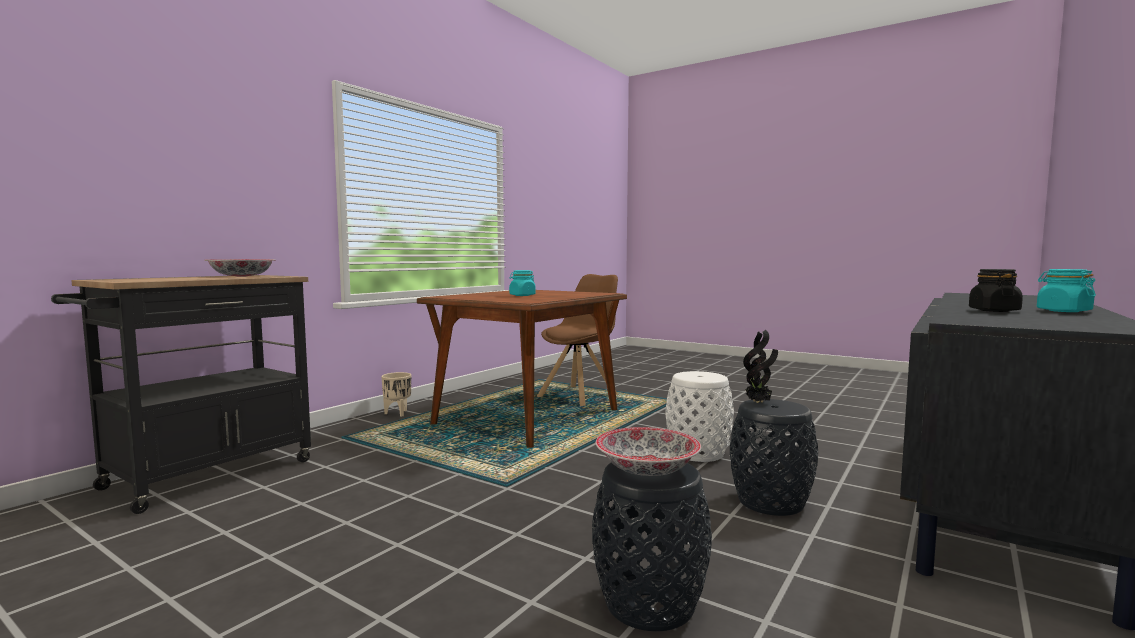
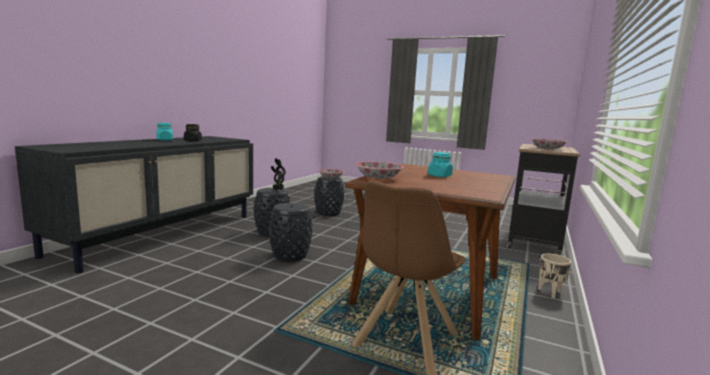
camera: 170 degrees right, 5 degrees up
white stool [666,371,734,462] -> black stool [269,203,313,262]
none -> bowl [355,162,404,179]

